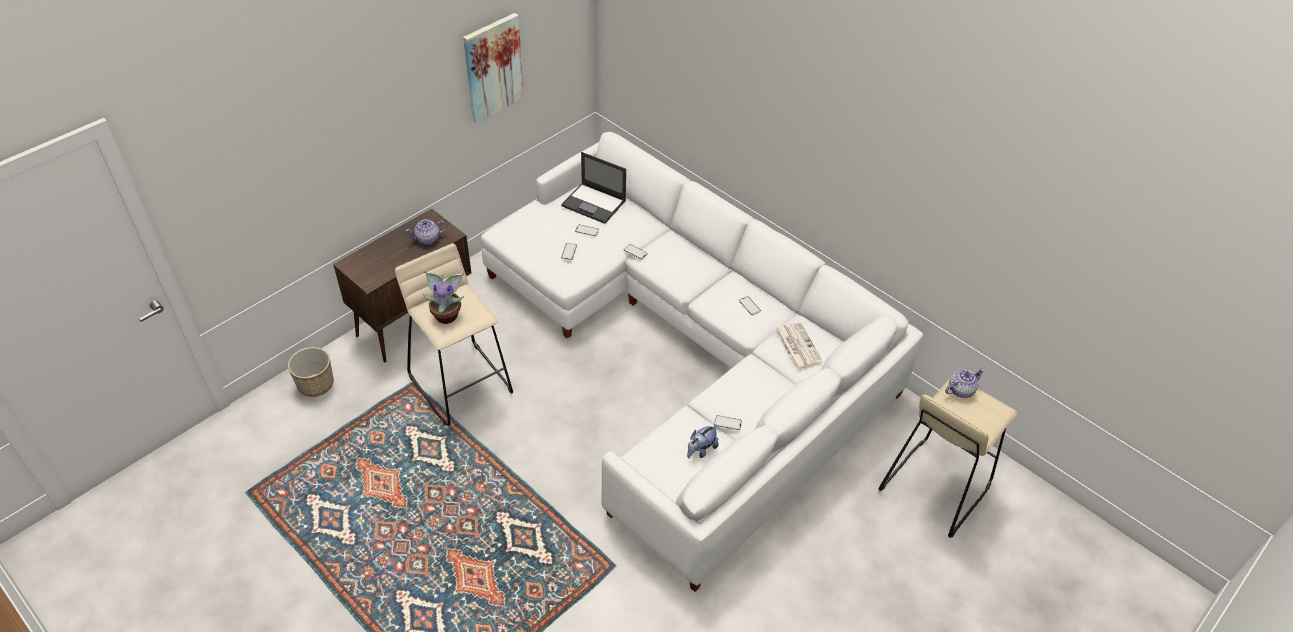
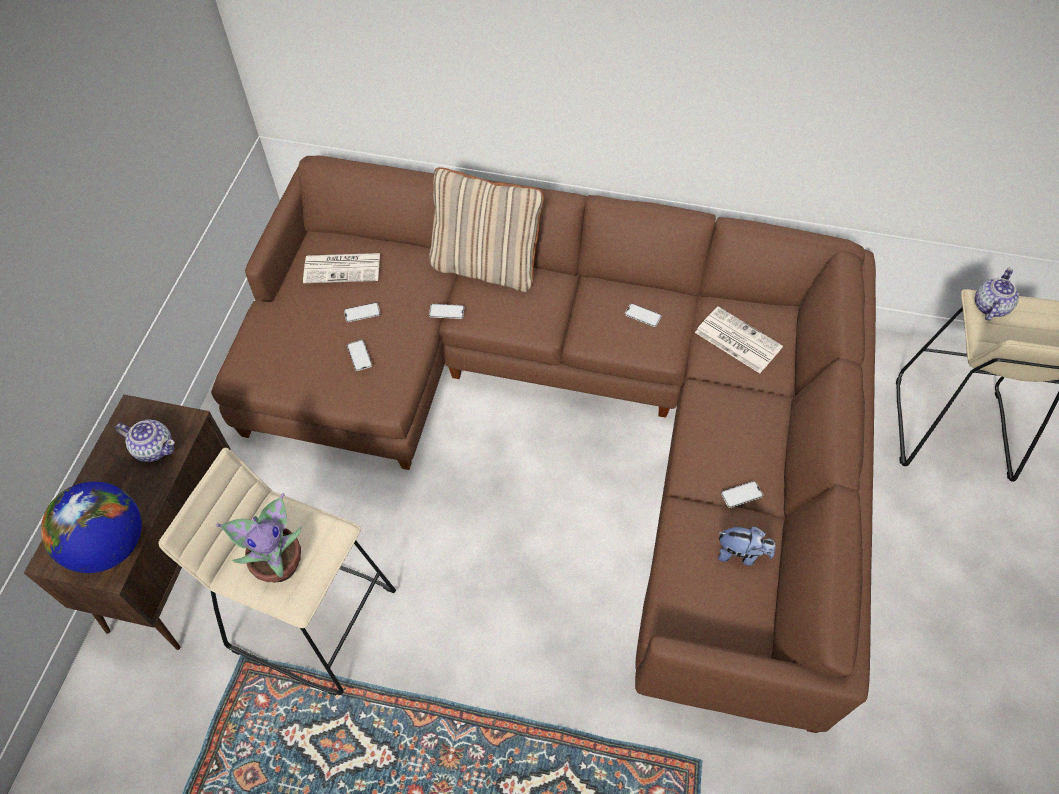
camera: 30 degrees left, 10 degrees up
planter [288,347,334,397] -> none
teapot [405,219,447,245] -> teapot turned 105 degrees counterclockwise [116,419,175,462]
picture [463,13,524,124] -> none
white sofa [481,132,924,592] -> brown sofa [211,156,876,733]
laptop [561,152,626,224] -> newspaper [303,253,380,283]
plush toy [687,425,718,458] -> plush toy turned 90 degrees counterclockwise [718,527,776,566]
none -> globe [41,482,142,573]
none -> beige pillow [429,167,544,292]

